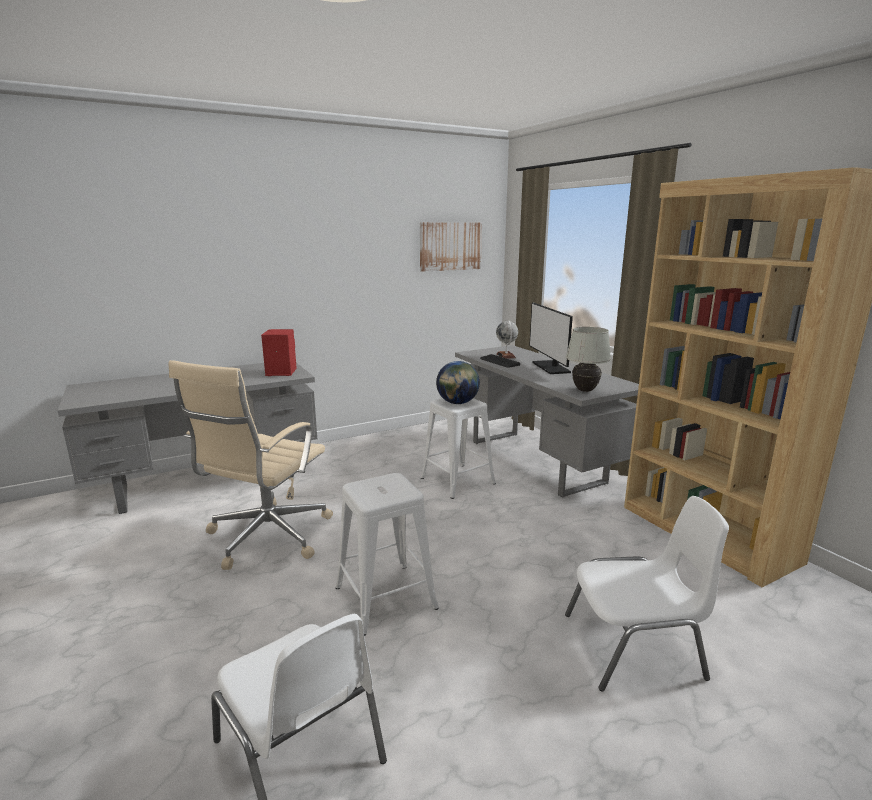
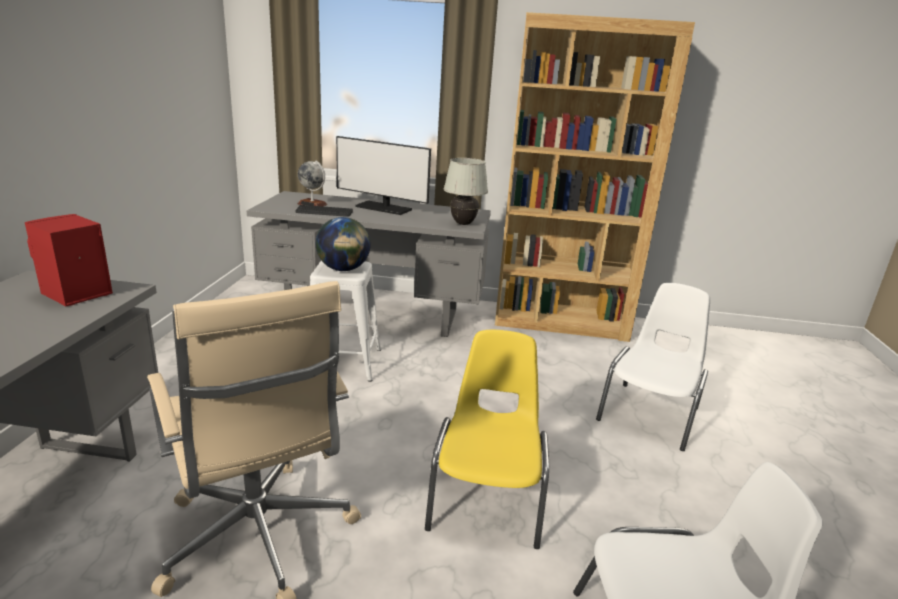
camera: 55 degrees left, 5 degrees up
white stool [335,473,439,636] -> yellow chair [425,330,549,549]
picture [420,222,482,272] -> none

